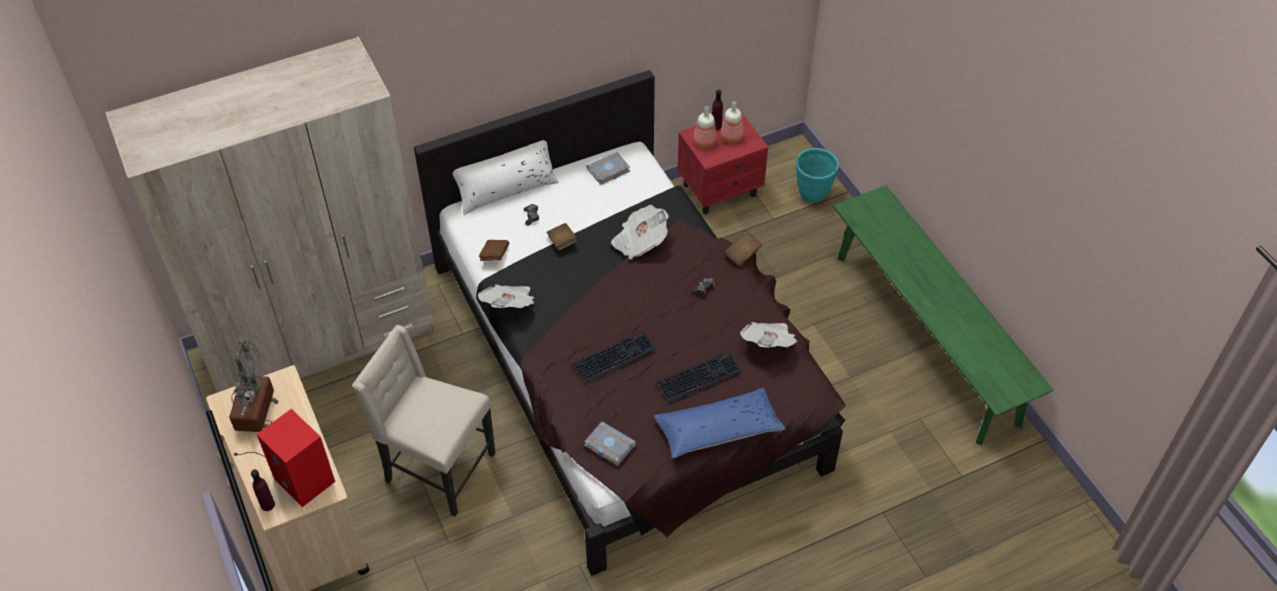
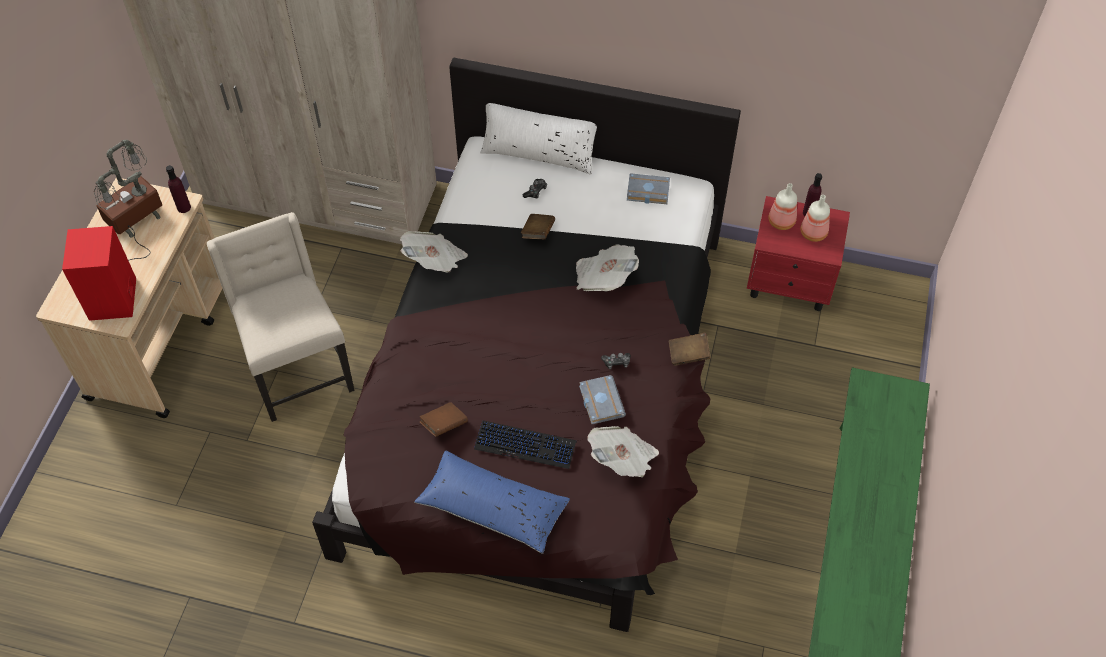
camera: 40 degrees right, 5 degrees up
purple bottle [251,469,275,511] -> purple bottle moved to [166,165,191,213]
brown book [479,240,509,261] -> brown book moved to [420,402,468,437]
keyboard [572,331,657,384] -> none
grey book [584,422,636,466] -> grey book moved to [579,375,626,424]
turquoise planter [796,148,839,203] -> none

